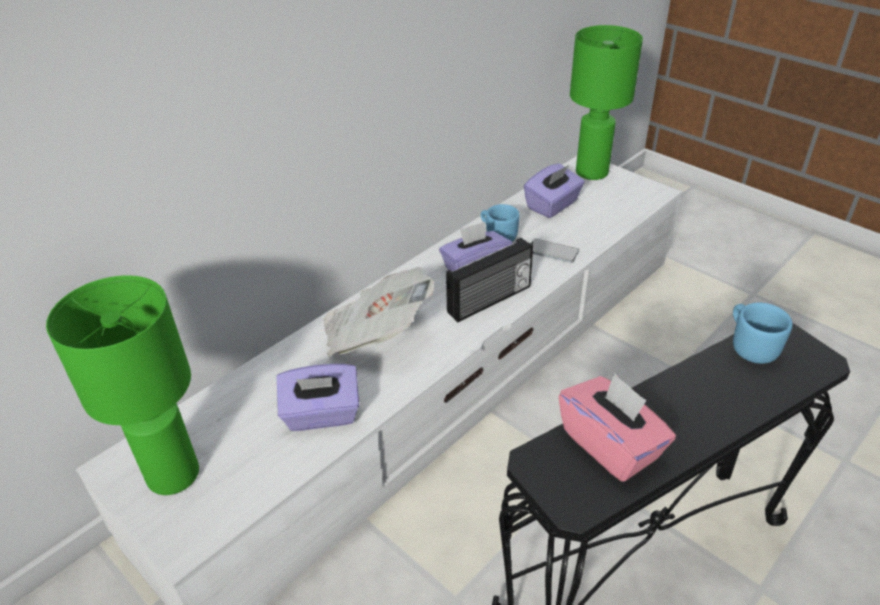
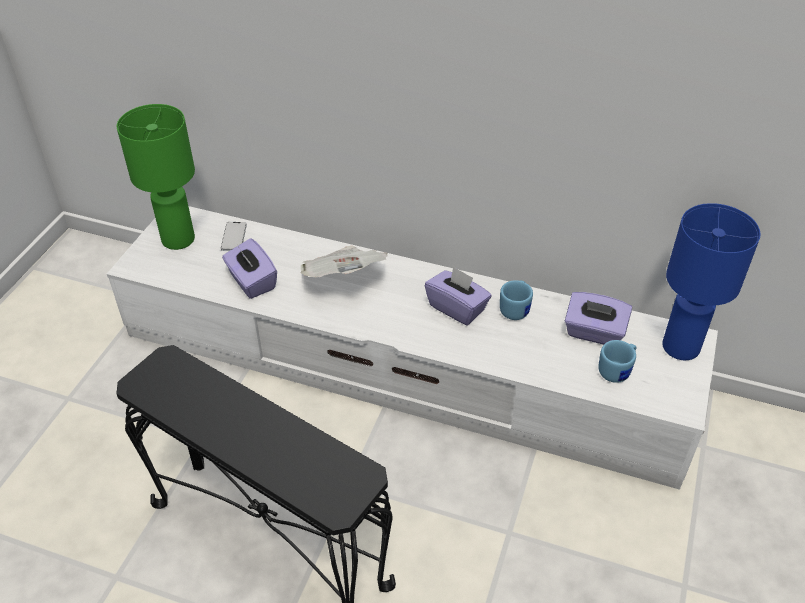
camera: 65 degrees right, 5 degrees up
radio [446,238,533,322] -> none
phone [531,239,579,263] -> phone moved to [221,222,247,251]
pink tissue box [558,372,676,482] -> none
green table lamp [570,25,643,180] -> blue table lamp [662,203,761,360]
blue mug [733,303,793,364] -> blue mug moved to [598,340,637,383]

